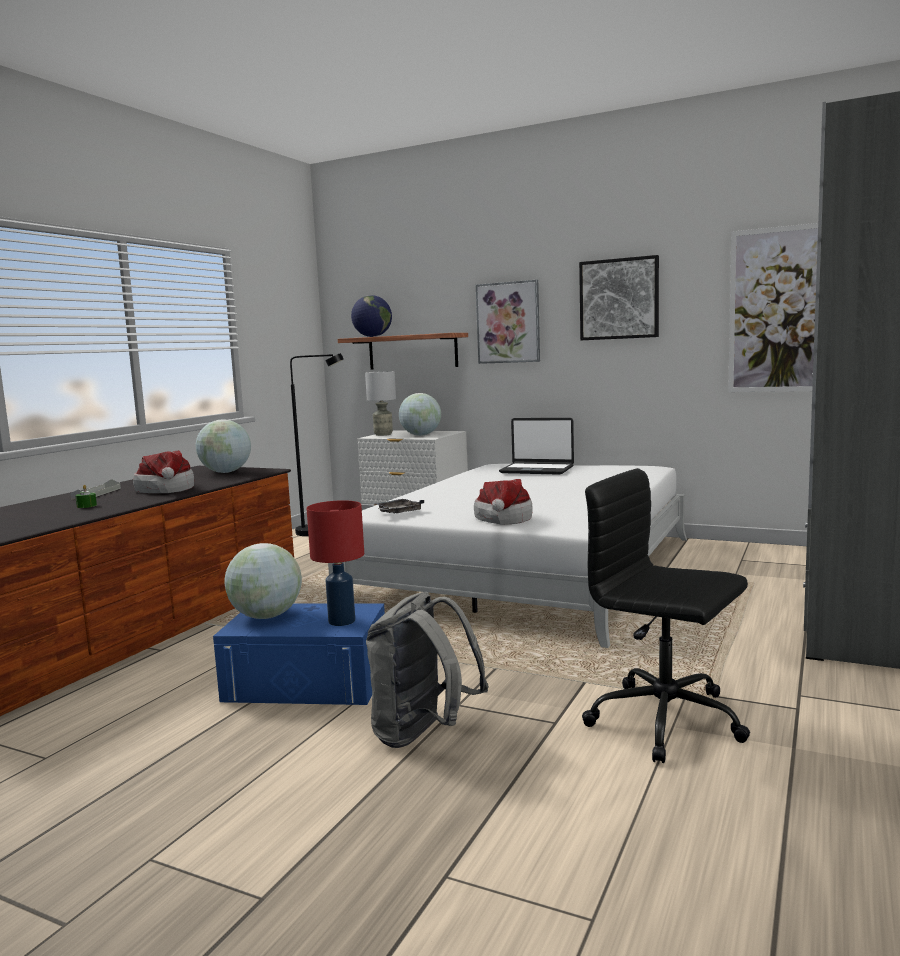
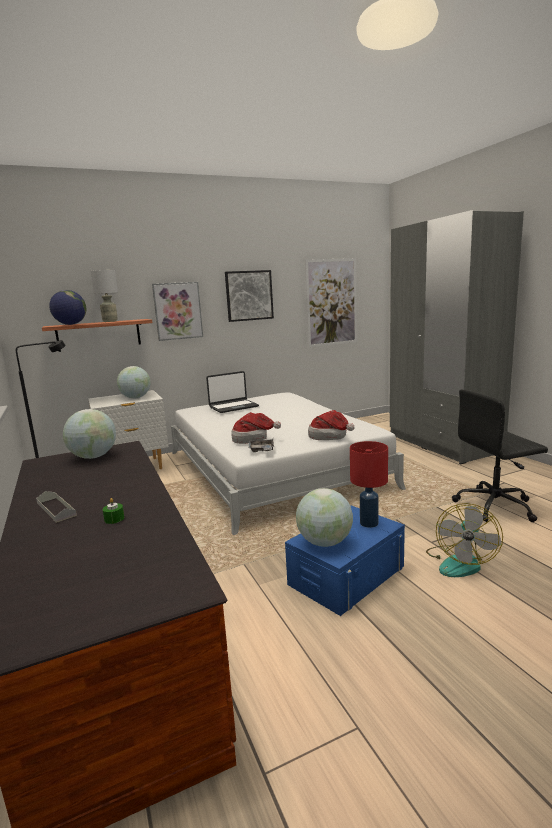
camera: 50 degrees left, 5 degrees up
hat [133,450,194,493] -> hat moved to [231,412,281,444]
grey table lamp [365,371,396,436] -> grey table lamp moved to [91,270,118,322]
grey backpack [366,592,489,748] -> fan [426,503,503,577]

